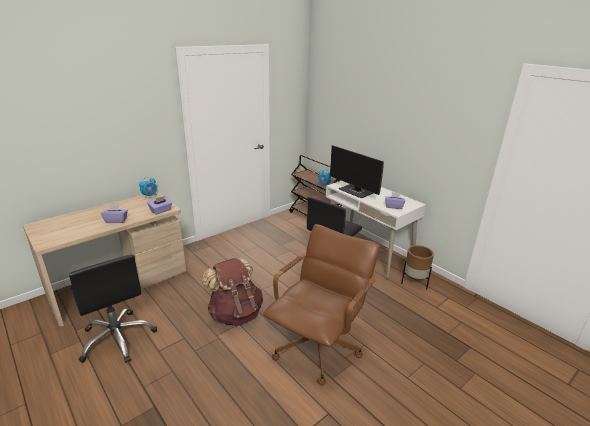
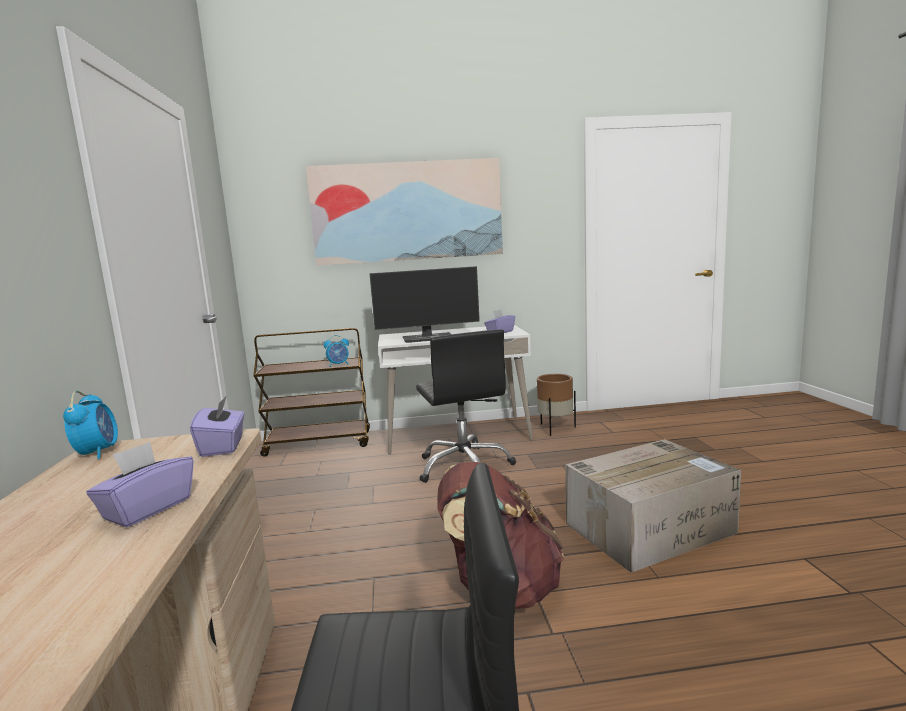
camera: 55 degrees left, 15 degrees down
brown office chair [263,224,380,386] -> cardboard box [565,439,741,573]
none -> picture [306,158,503,265]

